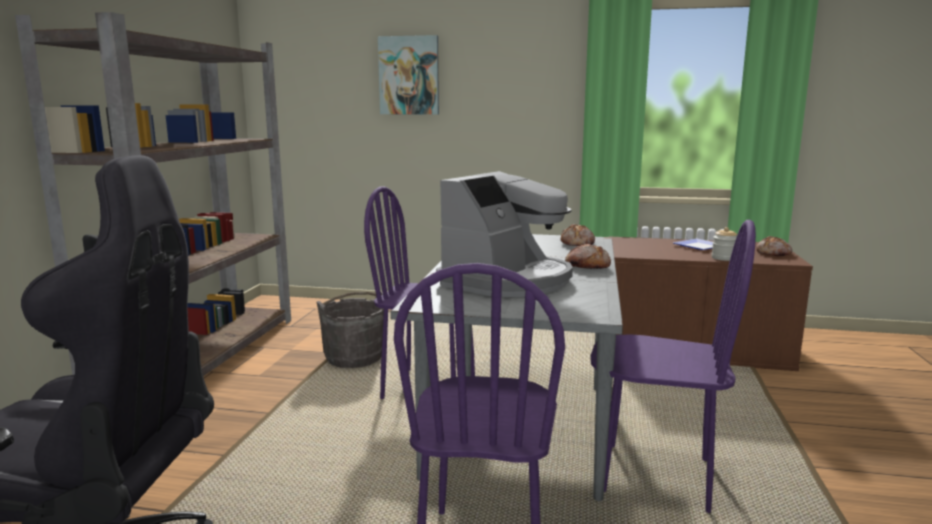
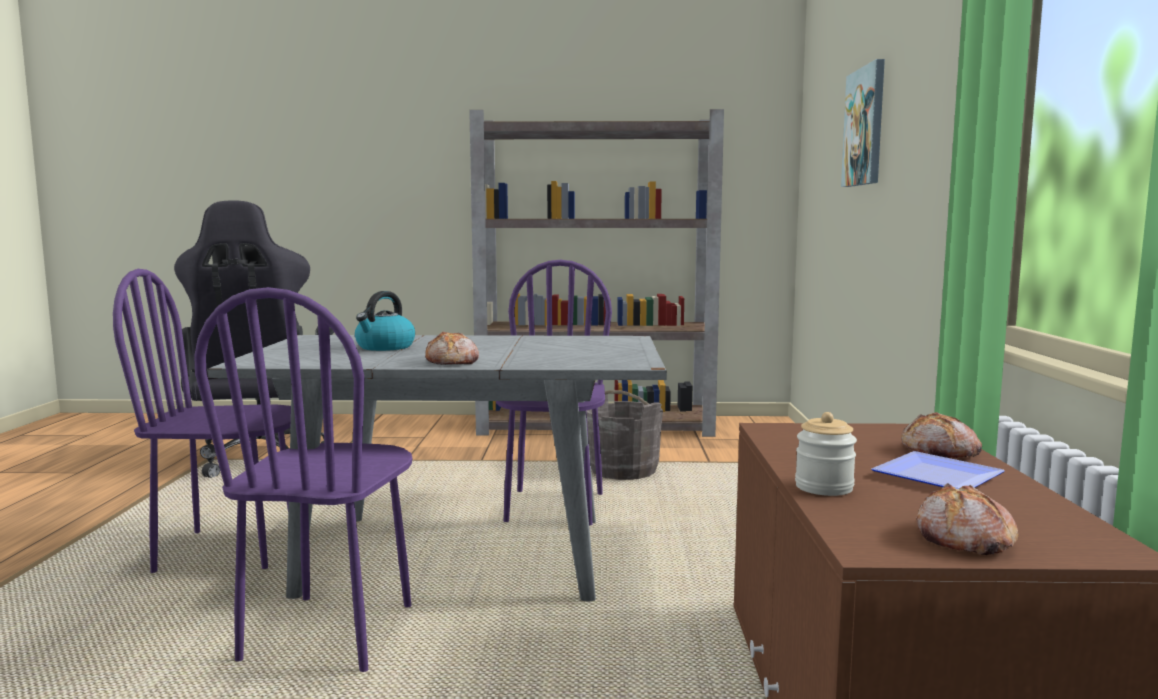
camera: 80 degrees right, 5 degrees down
coffee machine [436,171,573,297] -> kettle [355,291,415,351]
bread [560,224,595,246] -> bread moved to [901,412,982,458]

